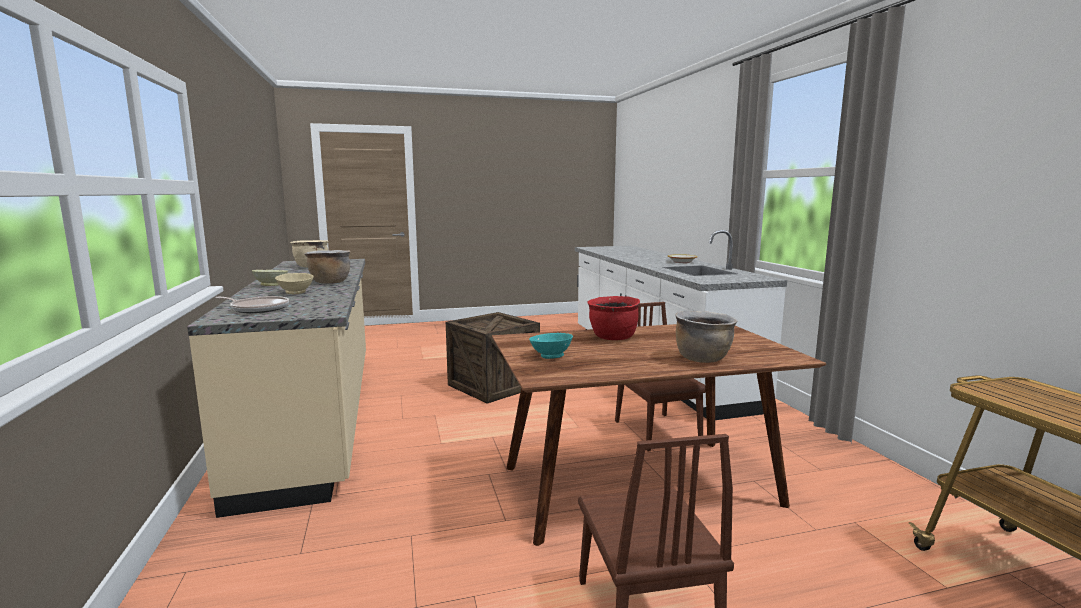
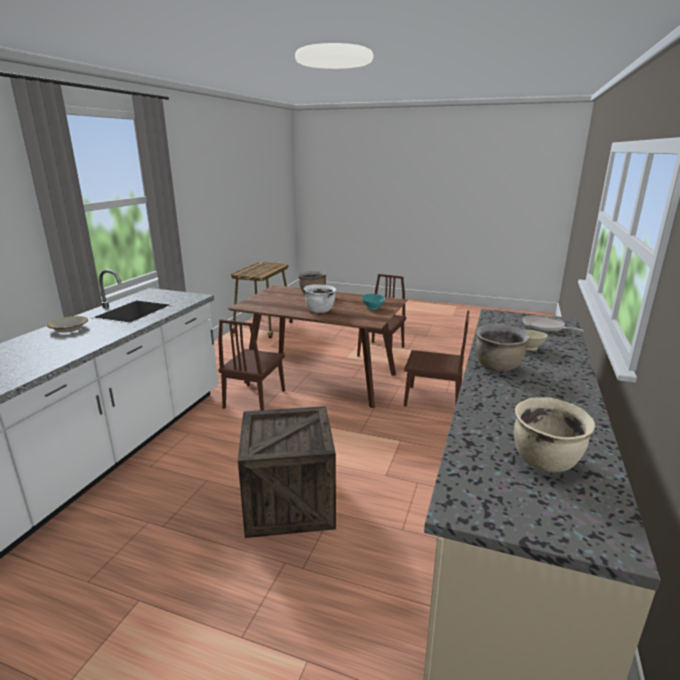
camera: 145 degrees left, 10 degrees up
beige bowl [252,270,288,286] -> none
red cooking pot [588,296,640,340] -> white cooking pot [304,284,336,313]
none -> brown chair [404,311,469,407]

